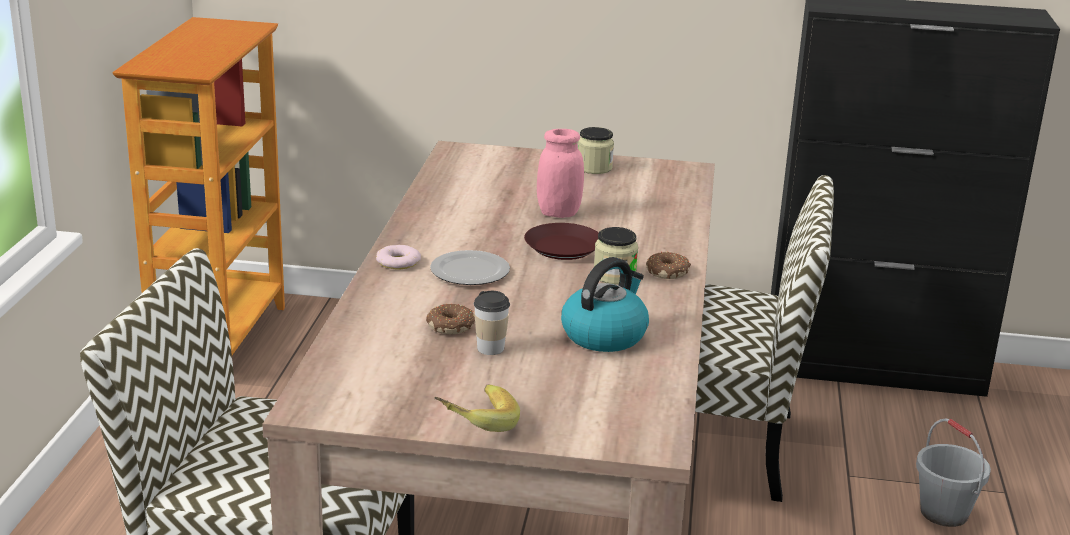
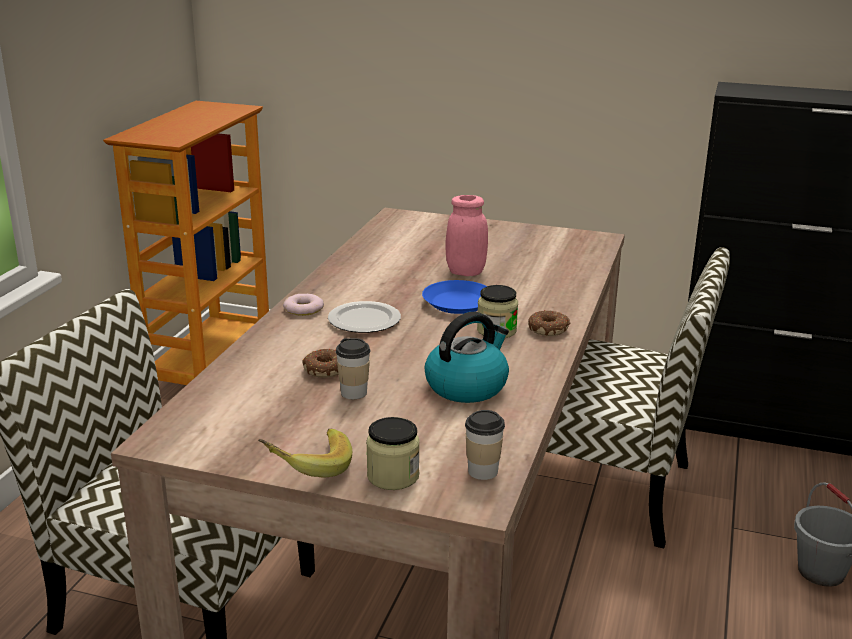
camera: 10 degrees right, 0 degrees up
brown plate [524,223,599,260] -> blue plate [422,280,487,314]
jar [578,127,614,174] -> jar moved to [366,417,420,490]
none -> cup [465,410,505,480]

